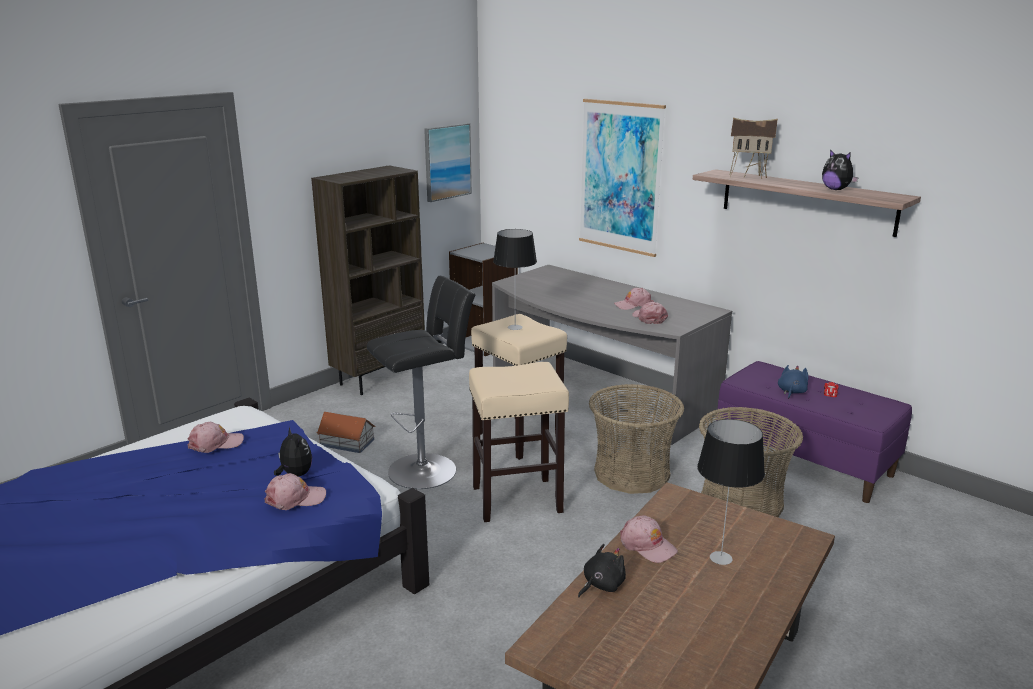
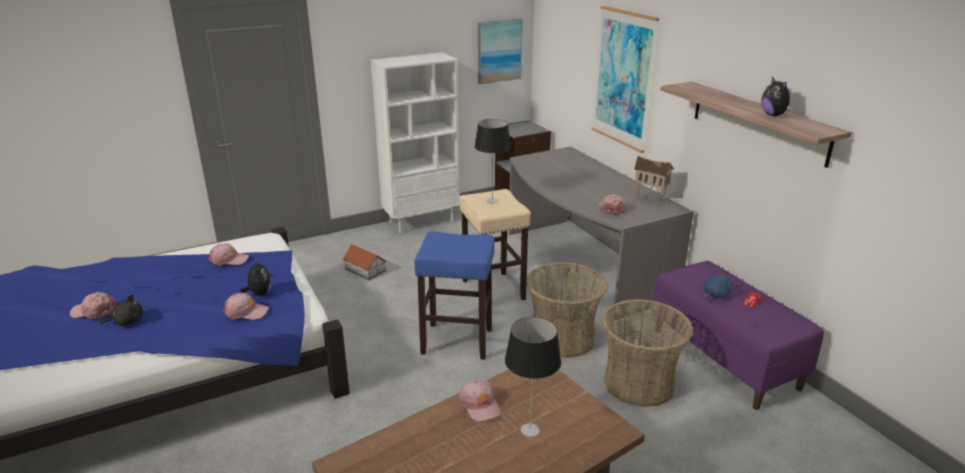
camera: 20 degrees right, 5 degrees up
brown bookcase [311,165,425,395] -> white bookcase [371,52,460,234]
black stool [367,276,475,489] -> none
beige stool [469,362,569,522] -> blue stool [414,231,495,360]
black plush toy [578,544,626,597] -> black plush toy moved to [100,294,143,326]
pink cap [614,288,654,310] -> pink cap moved to [70,292,116,319]
toy house [730,118,778,179] -> toy house moved to [633,155,674,207]

